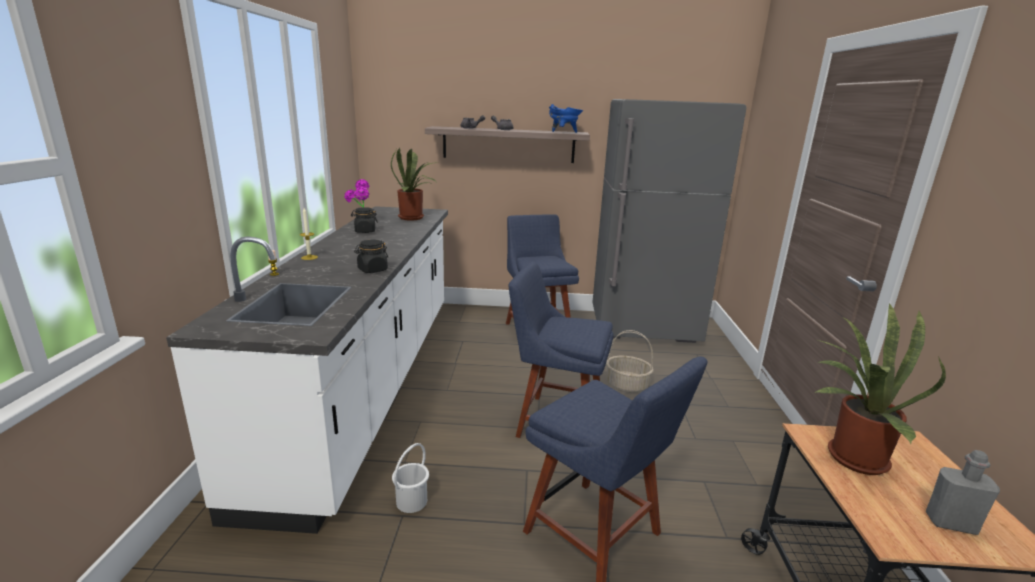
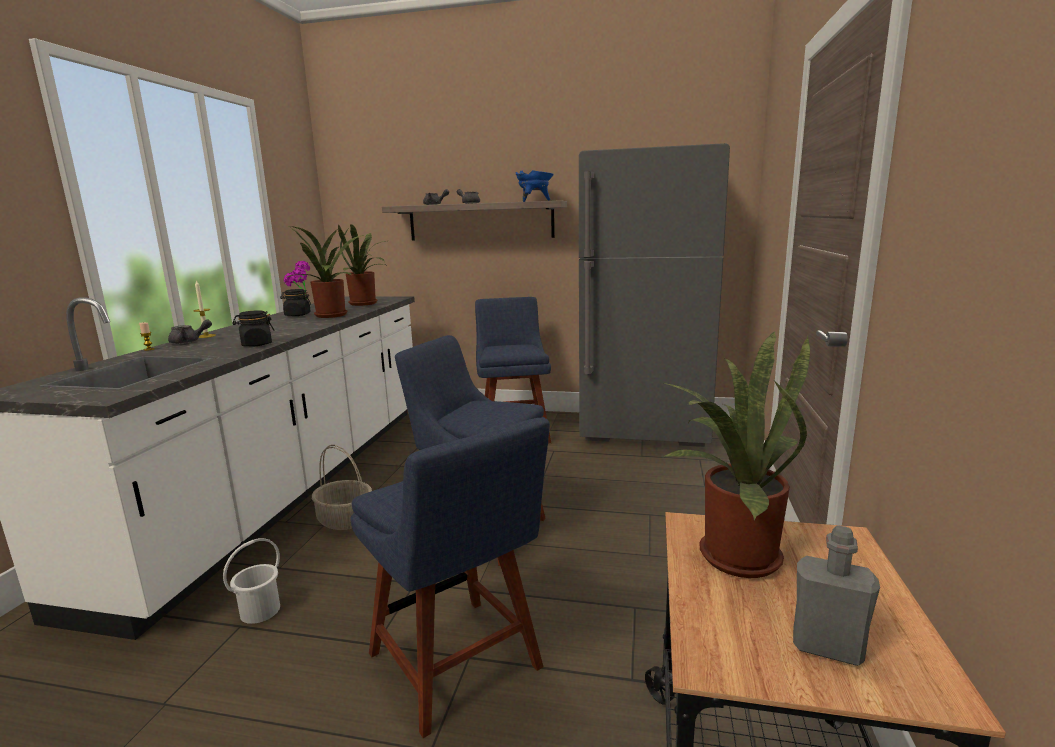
camera: 10 degrees right, 5 degrees down
basket [606,330,653,393] -> basket moved to [312,445,372,530]
none -> grey teapot [168,319,212,344]
none -> potted plant [284,226,364,318]

